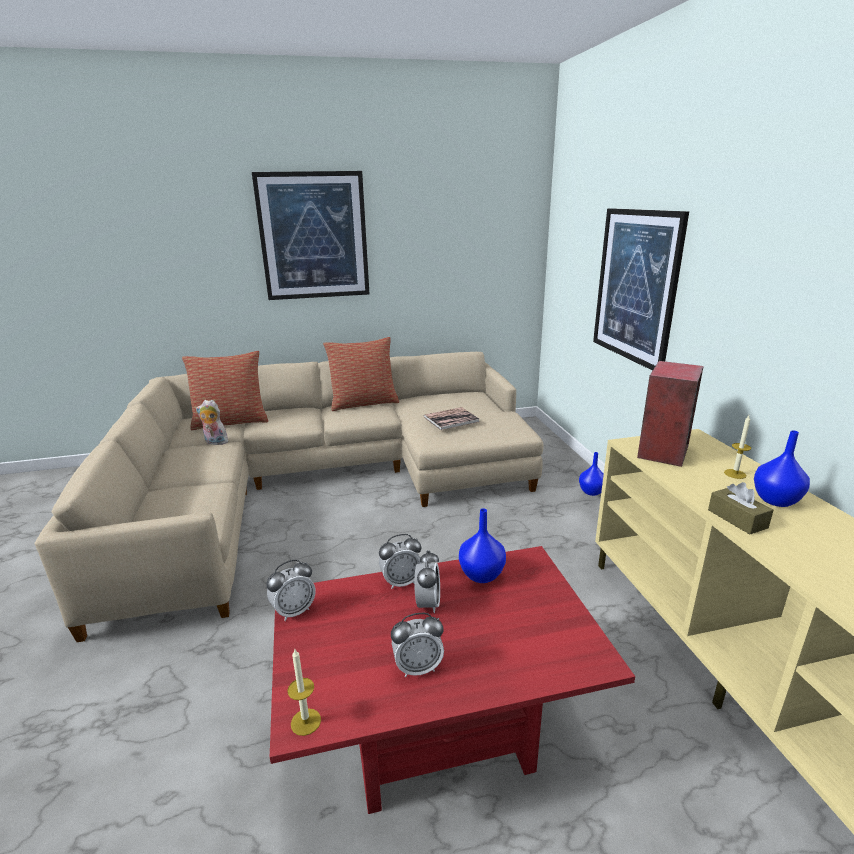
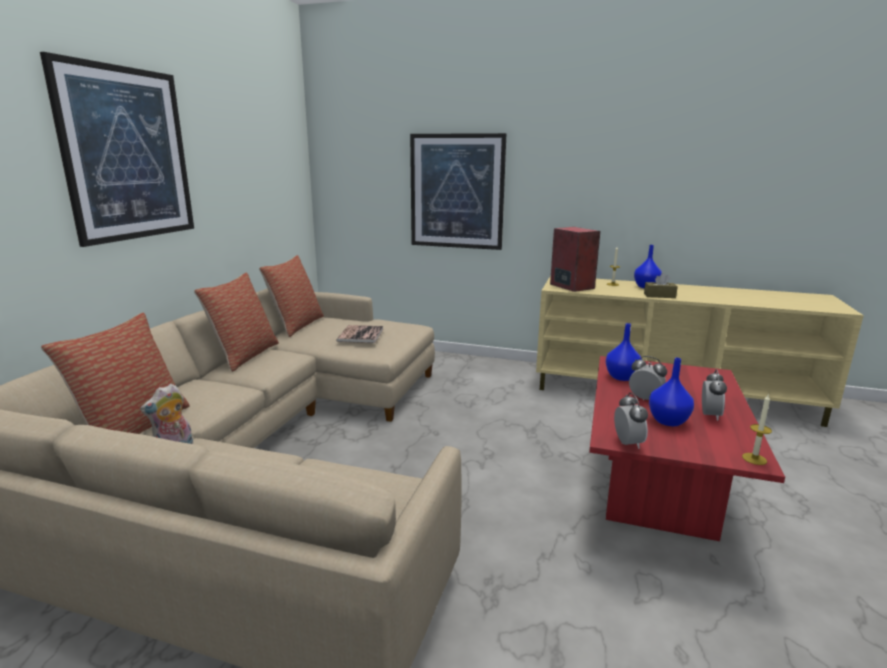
camera: 60 degrees left, 5 degrees down
alarm clock [379,534,422,589] -> none
blue vase [579,452,604,496] -> blue vase moved to [649,358,694,426]
none -> pillow [259,255,324,337]

